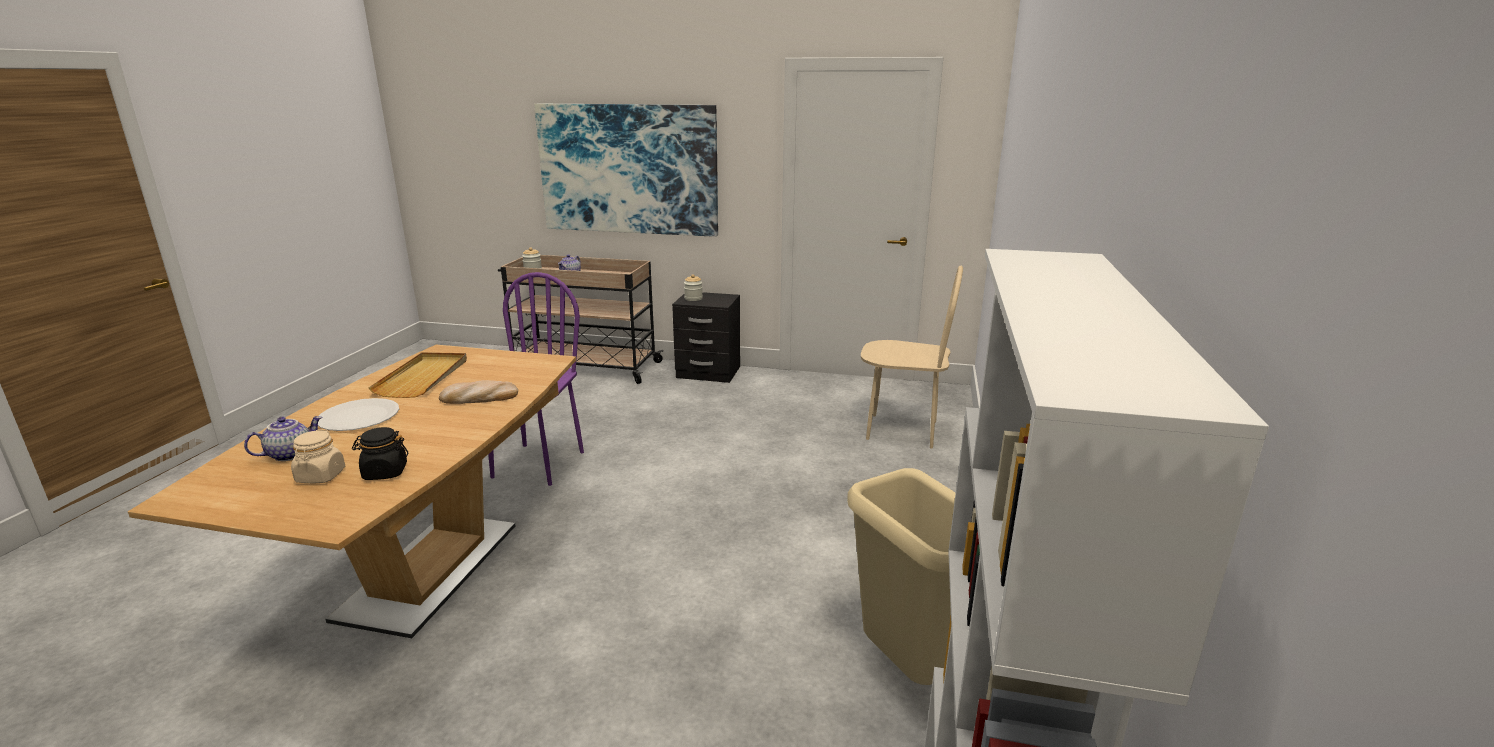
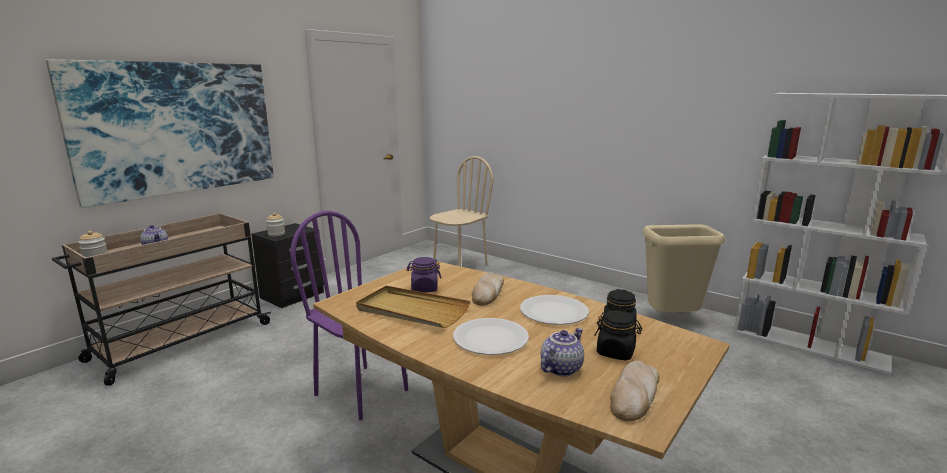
camera: 65 degrees left, 5 degrees down
teapot [244,416,322,461] -> teapot turned 60 degrees clockwise [541,328,584,376]
beige jar [291,430,345,483] -> black jar [594,311,642,361]
none -> purple jar [407,257,441,293]
none -> white plate [520,295,589,325]
none -> bread [610,361,660,422]

